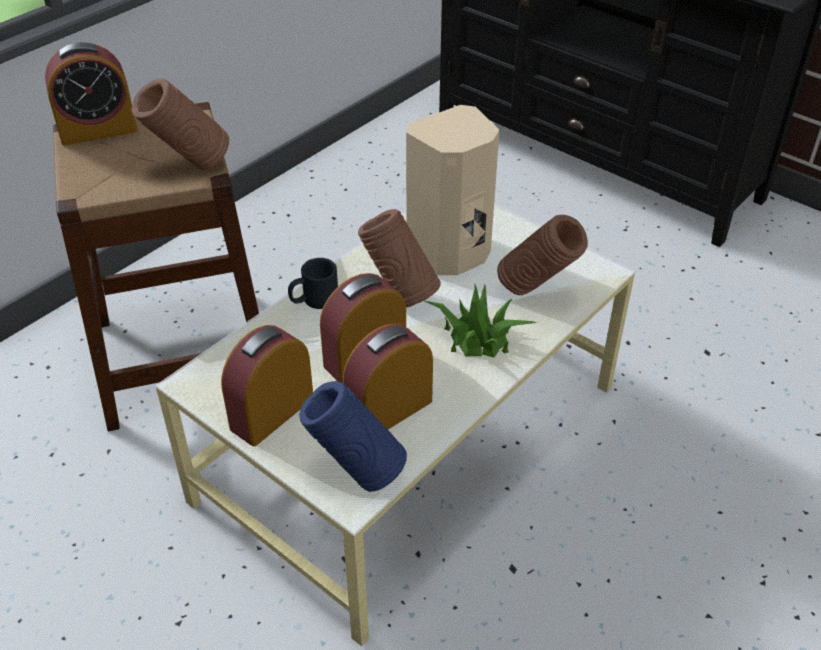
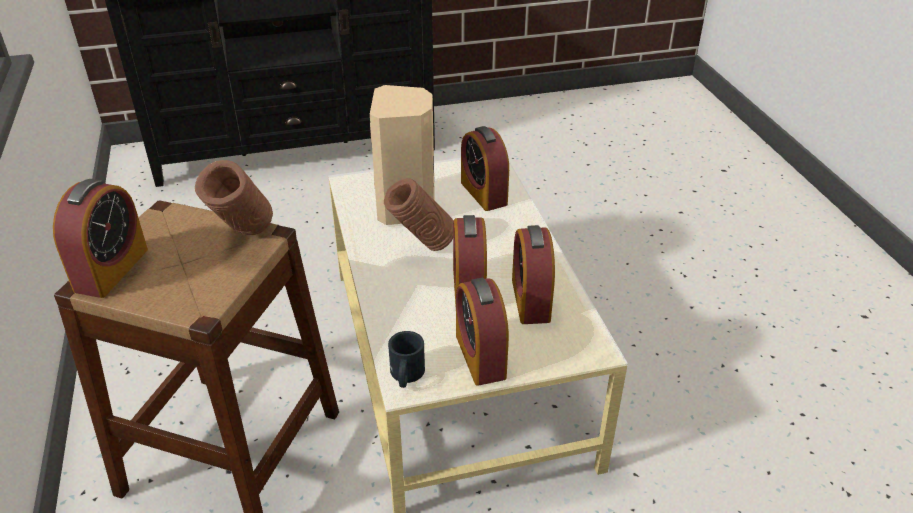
camera: 55 degrees left, 5 degrees down
black mug [288,258,338,309] -> black mug moved to [388,331,425,388]
blue vase [299,381,407,492] -> none
potted plant [423,284,537,357] -> none
brown vase [497,215,588,295] -> alarm clock [461,126,509,211]

